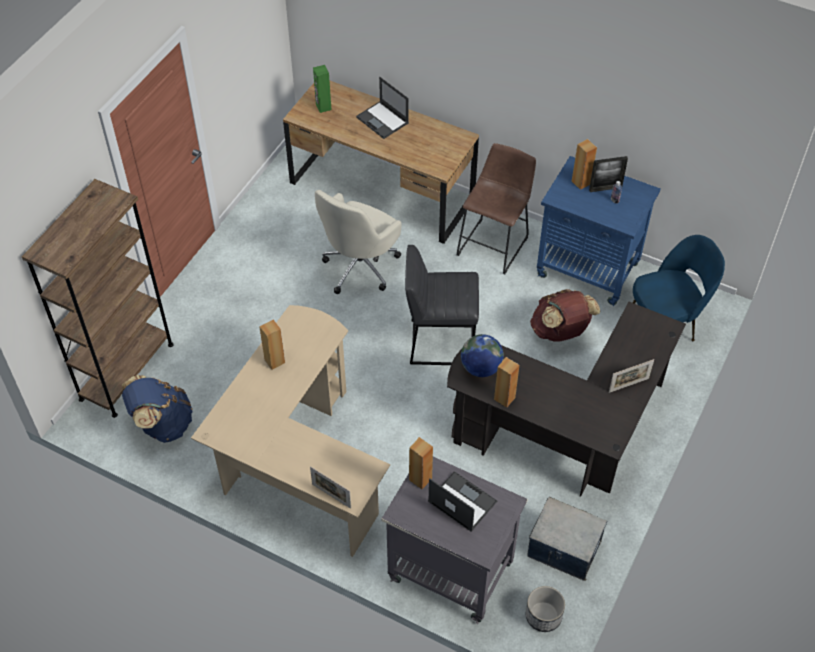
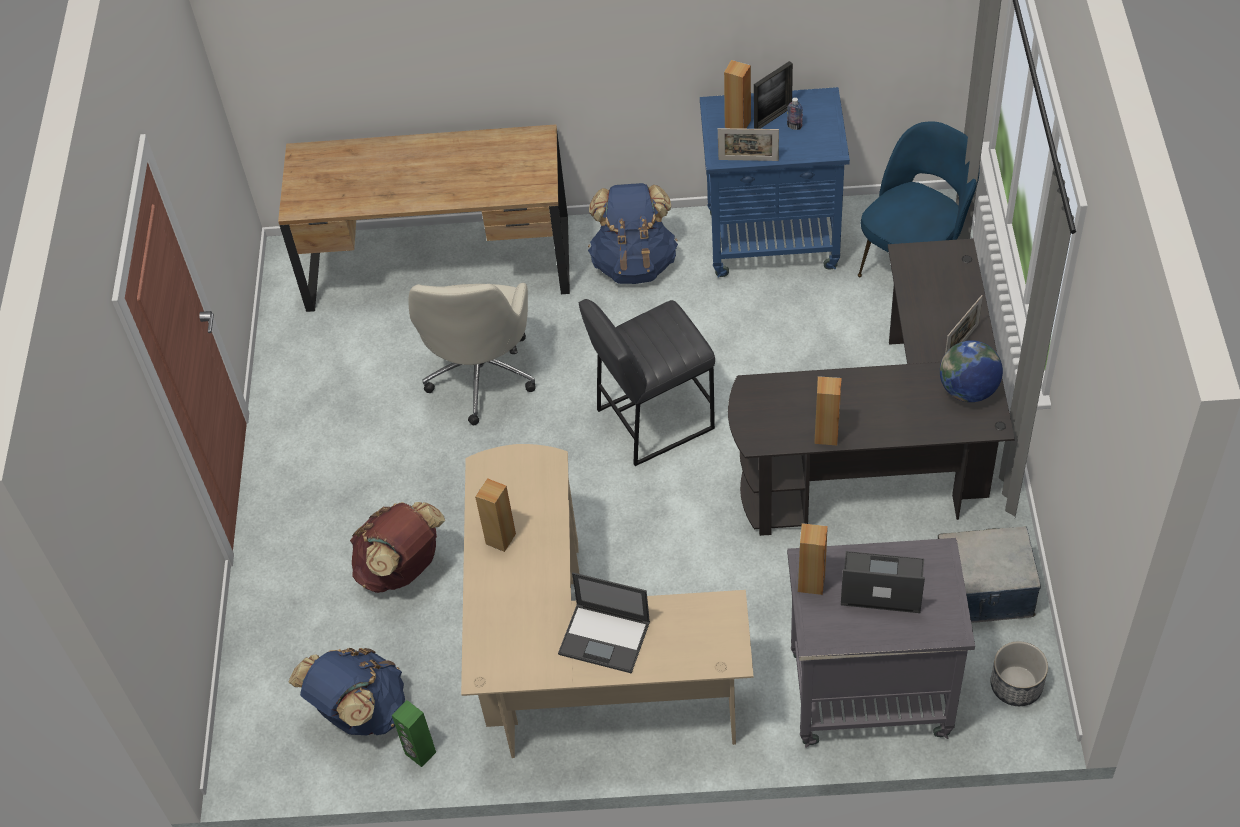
camera: 25 degrees left, 0 degrees up
brown bookcase [22,179,174,418] -> none
picture frame [310,466,351,509] -> picture frame moved to [718,128,779,161]
green speaker [313,65,331,113] -> green speaker moved to [392,700,436,767]
laptop [356,77,409,139] -> laptop moved to [558,573,650,673]
brown stool [457,143,536,274] -> blue backpack [588,183,678,284]
globe [461,334,504,377] -> globe moved to [940,340,1003,402]
brown backpack [530,289,600,341] -> brown backpack moved to [350,502,445,593]

